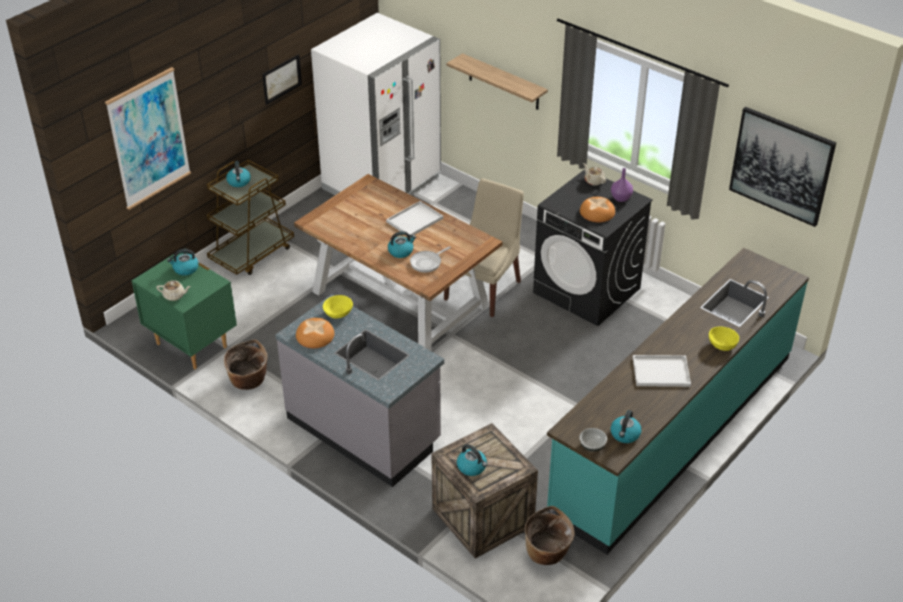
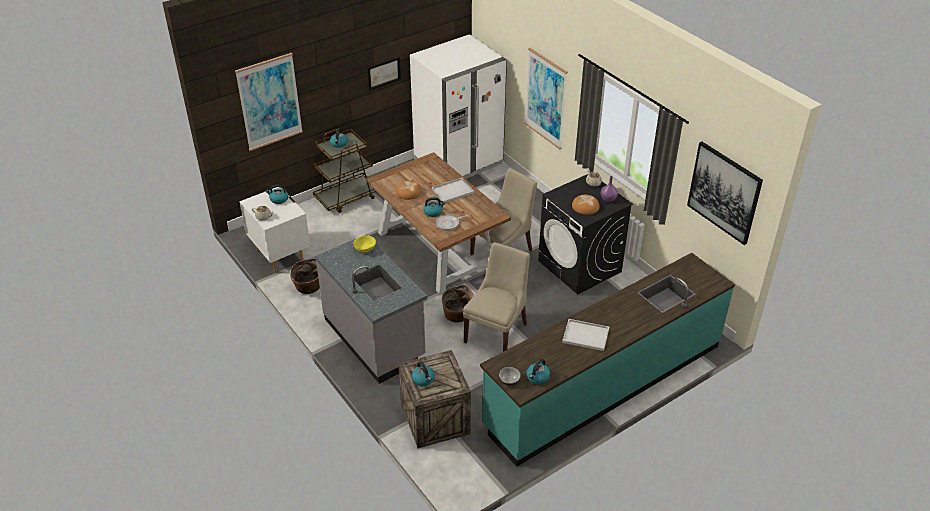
camera: 15 degrees right, 0 degrees up
green nightstand [132,253,237,369] -> white nightstand [240,187,310,273]
bread [296,318,335,348] -> bread moved to [396,181,422,200]
shelf [446,53,548,110] -> picture [525,48,568,149]
basket [525,506,575,565] -> basket moved to [442,285,474,323]
yellow bowl [709,326,739,351] -> none
none -> beige chair [463,242,530,352]

